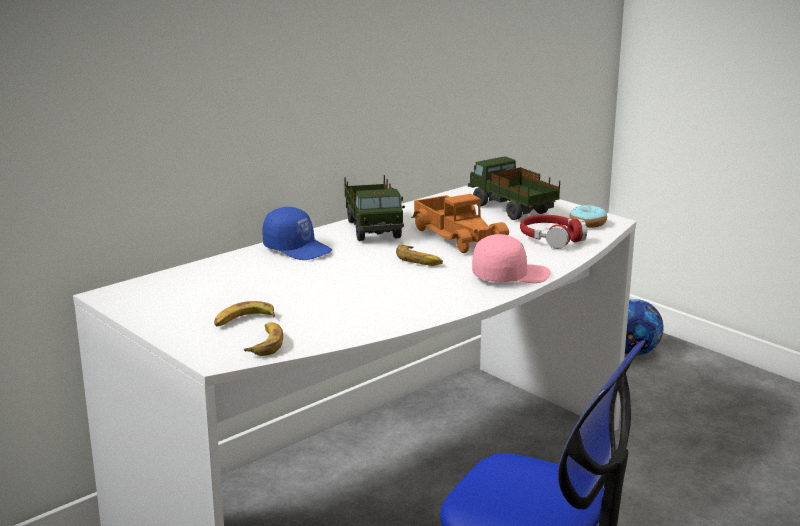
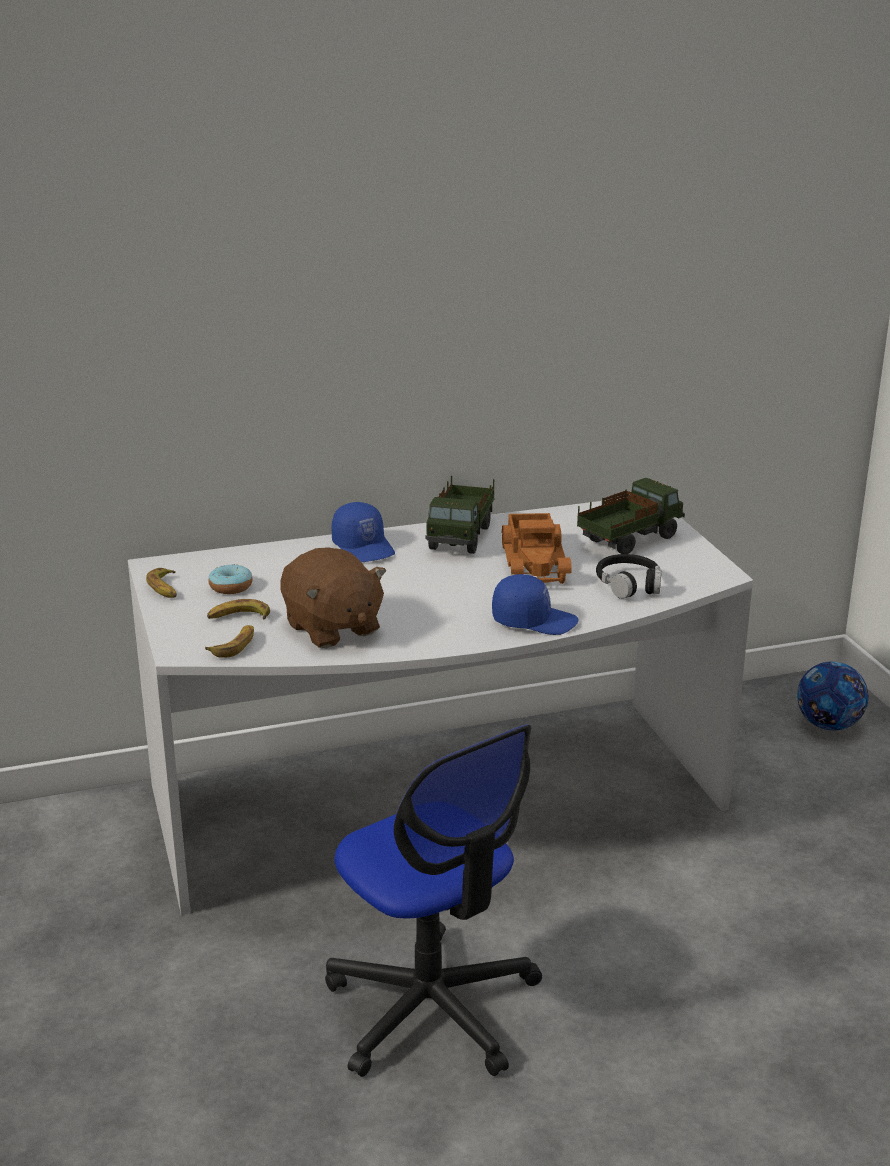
camera: 25 degrees right, 5 degrees up
banana [396,245,443,266] -> banana moved to [146,568,177,598]
toy truck [468,156,560,220] -> toy truck turned 60 degrees clockwise [577,478,685,554]
pink cap [472,234,551,283] -> blue cap [492,574,578,635]
red headphones [520,215,587,249] -> black headphones [596,554,661,599]
donut [570,205,607,228] -> donut moved to [209,564,253,594]
none -> brown plush toy [280,547,386,648]

